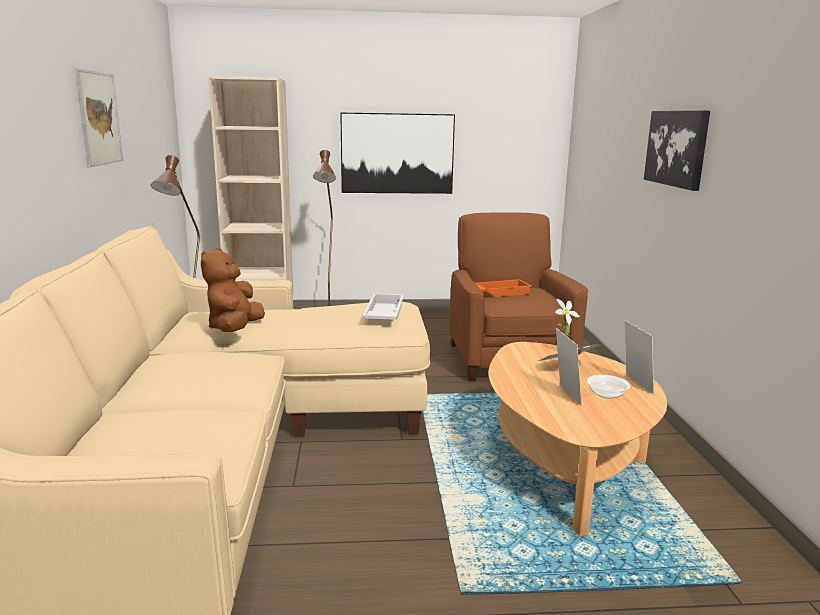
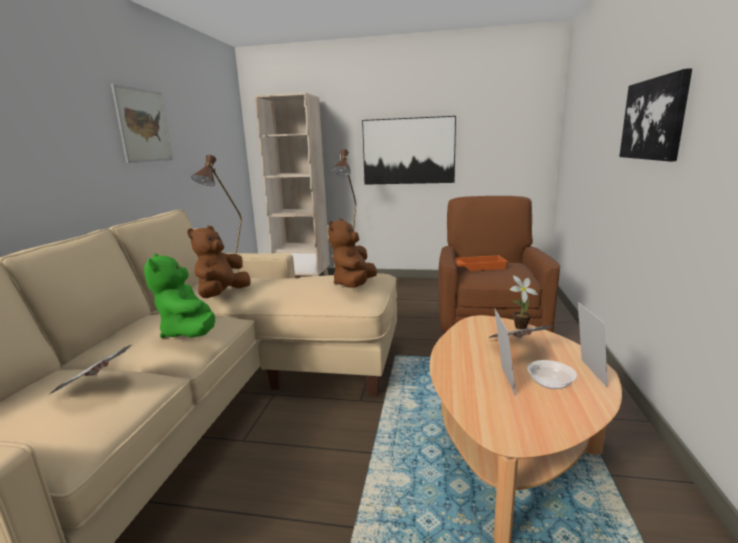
camera: 15 degrees right, 0 degrees up
white tray [362,294,404,320] -> brown plush toy [328,219,377,287]
none -> newspaper [49,345,131,395]
none -> green plush toy [144,253,215,339]

